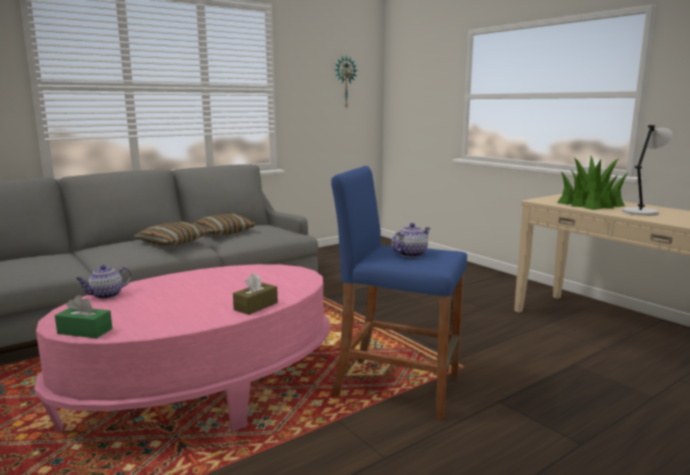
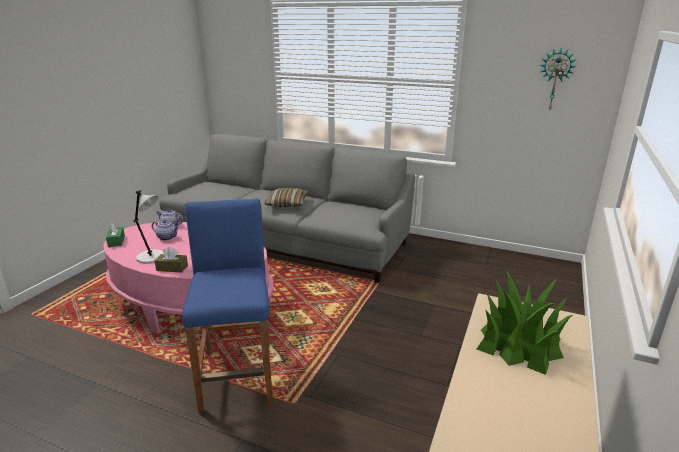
camera: 60 degrees right, 10 degrees up
pillow [192,214,256,235] -> none
teapot [391,223,430,257] -> teapot moved to [152,220,179,240]
grey table lamp [622,125,673,216] -> grey table lamp moved to [133,190,164,264]

